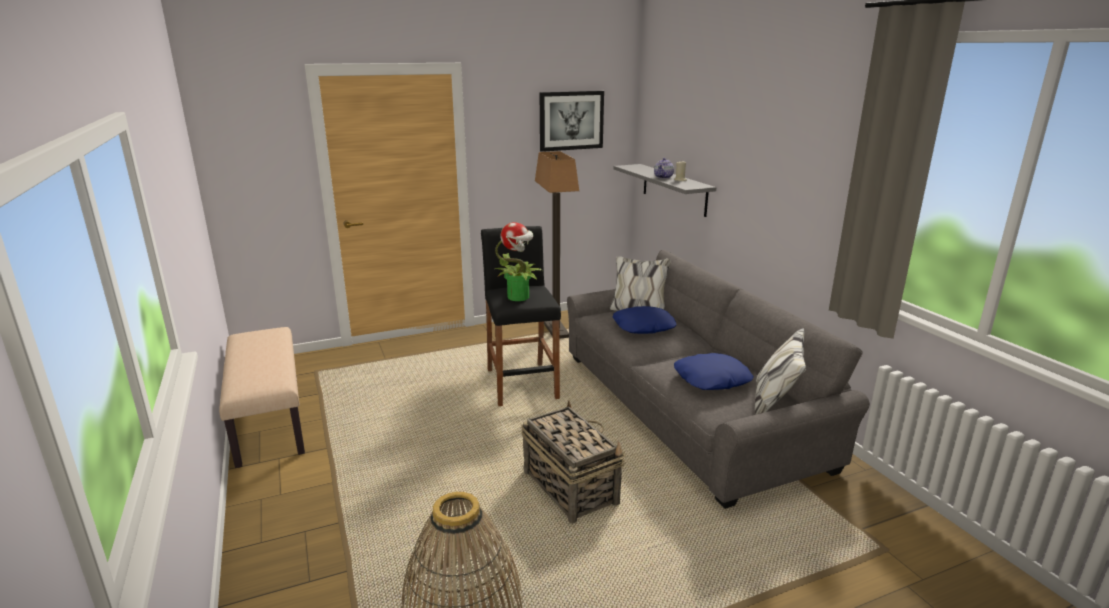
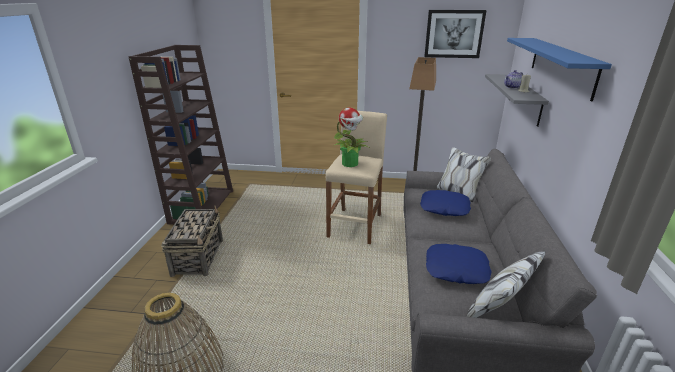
camera: 30 degrees right, 5 degrees up
beige bench [219,327,305,468] -> brown bookcase [128,45,233,225]
black stool [481,226,561,406] -> beige stool [326,111,387,244]
basket [521,400,625,524] -> basket moved to [161,205,223,277]
none -> blue shelf [507,38,612,102]

